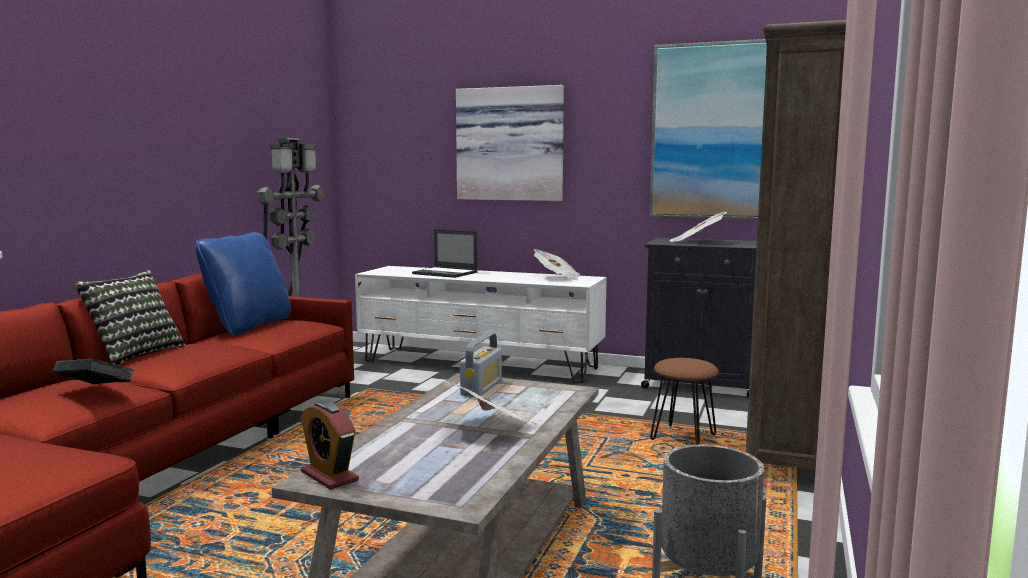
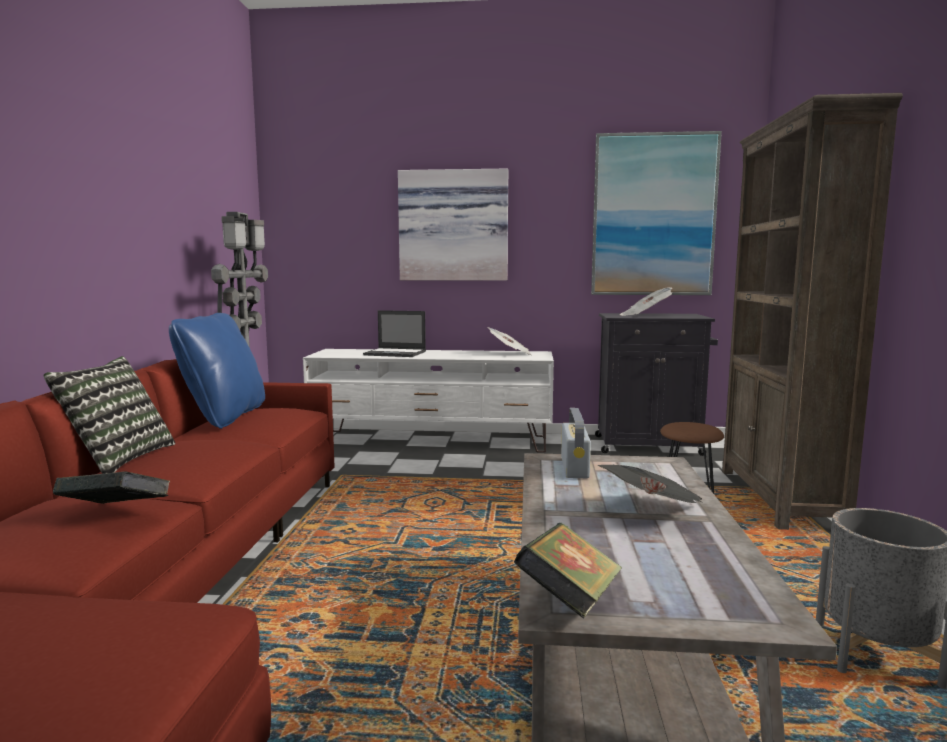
camera: 15 degrees left, 0 degrees up
alarm clock [301,400,359,490] -> book [514,523,622,619]

